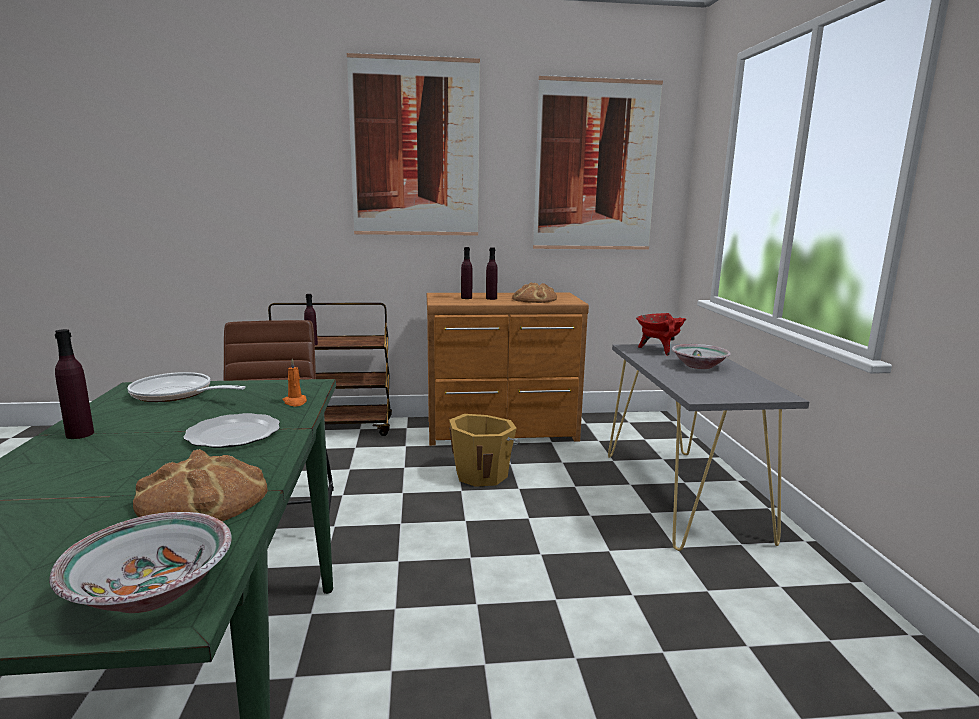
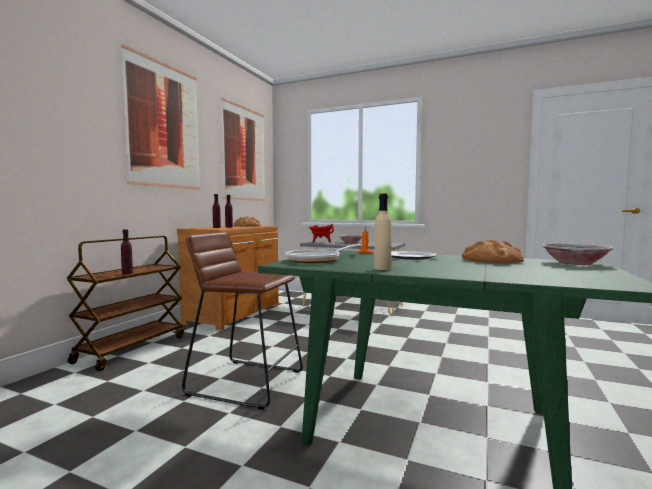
camera: 60 degrees left, 10 degrees down
purple bottle [55,329,94,439] -> beige bottle [374,194,392,270]
orange bucket [449,414,520,487] -> none

